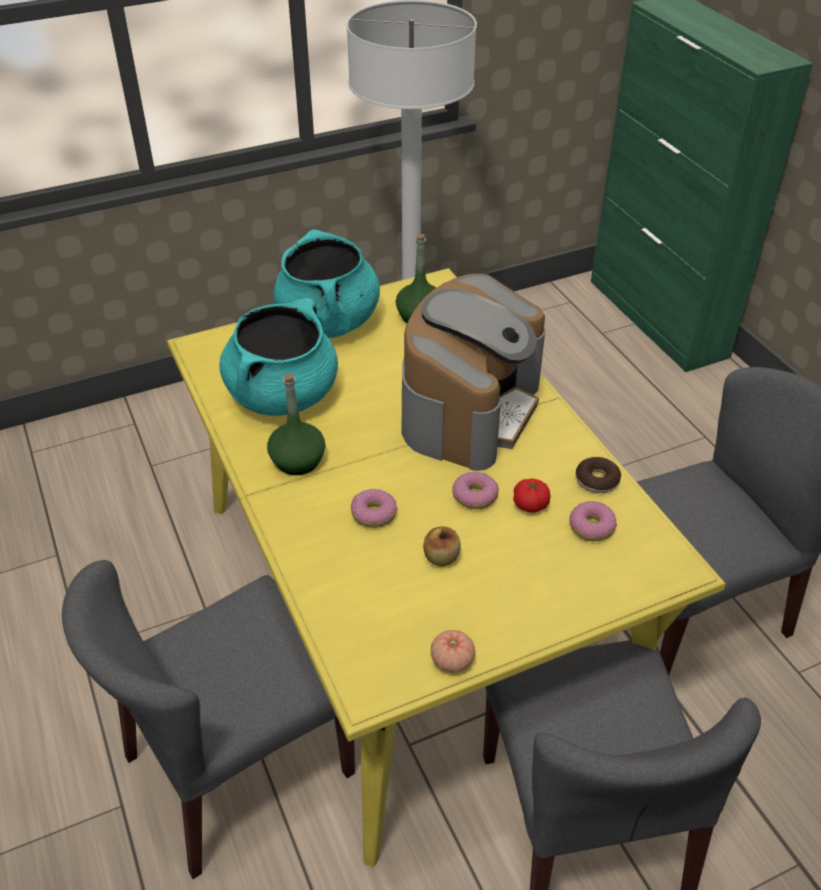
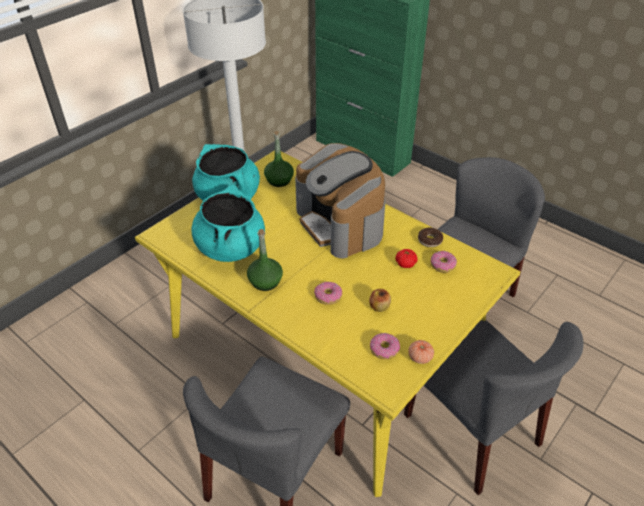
camera: 25 degrees left, 0 degrees up
coffee machine [401,274,545,471] -> coffee machine turned 150 degrees clockwise [295,143,385,259]
donut [452,472,499,509] -> donut moved to [370,333,400,359]

